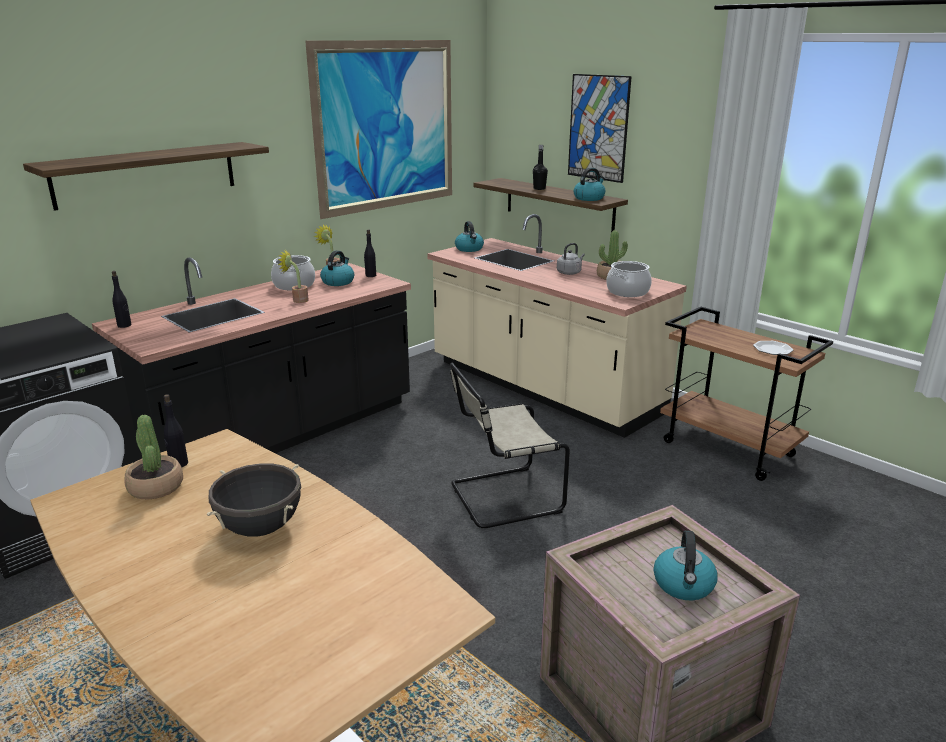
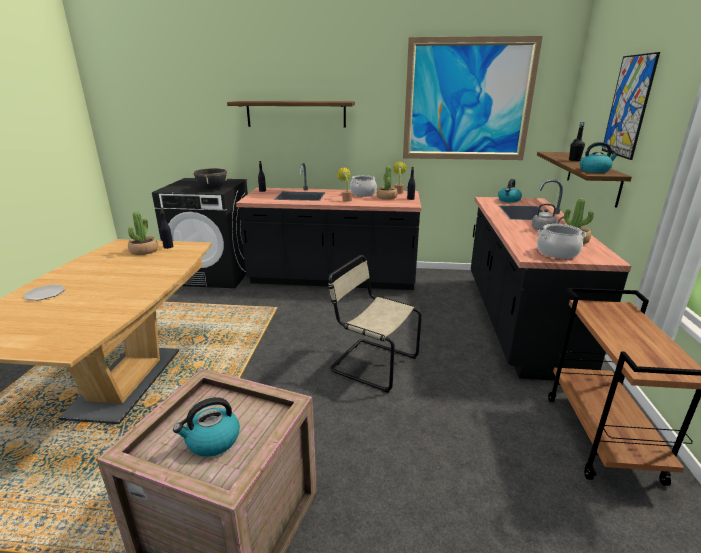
camera: 50 degrees right, 0 degrees up
black cooking pot [207,463,302,537] -> black cooking pot moved to [190,168,230,189]
kettle [320,250,354,286] -> potted plant [377,166,398,200]
beige counter [427,214,687,438] -> black counter [471,179,631,381]
plate [753,341,793,355] -> plate moved to [23,285,65,300]

